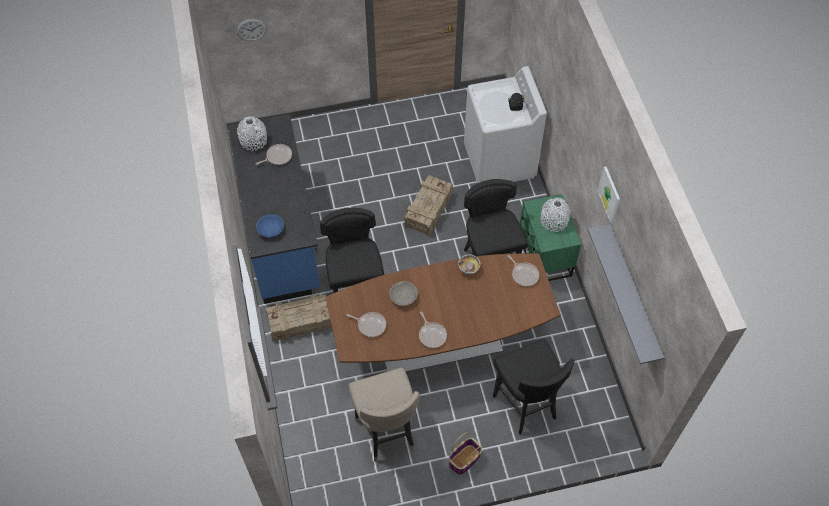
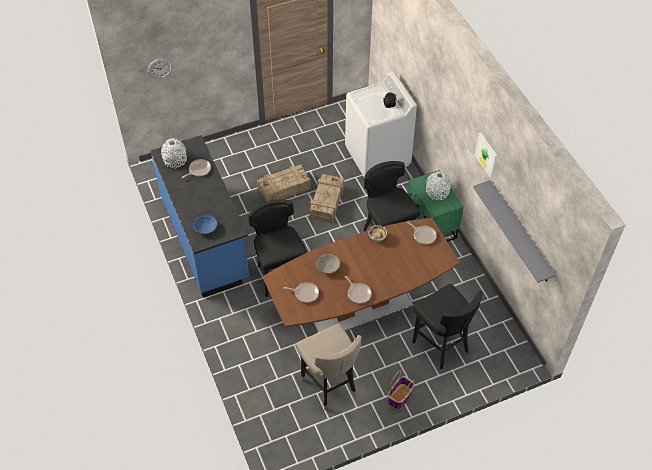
camera: 10 degrees left, 5 degrees down
crate [265,294,332,341] -> crate moved to [257,165,311,202]

